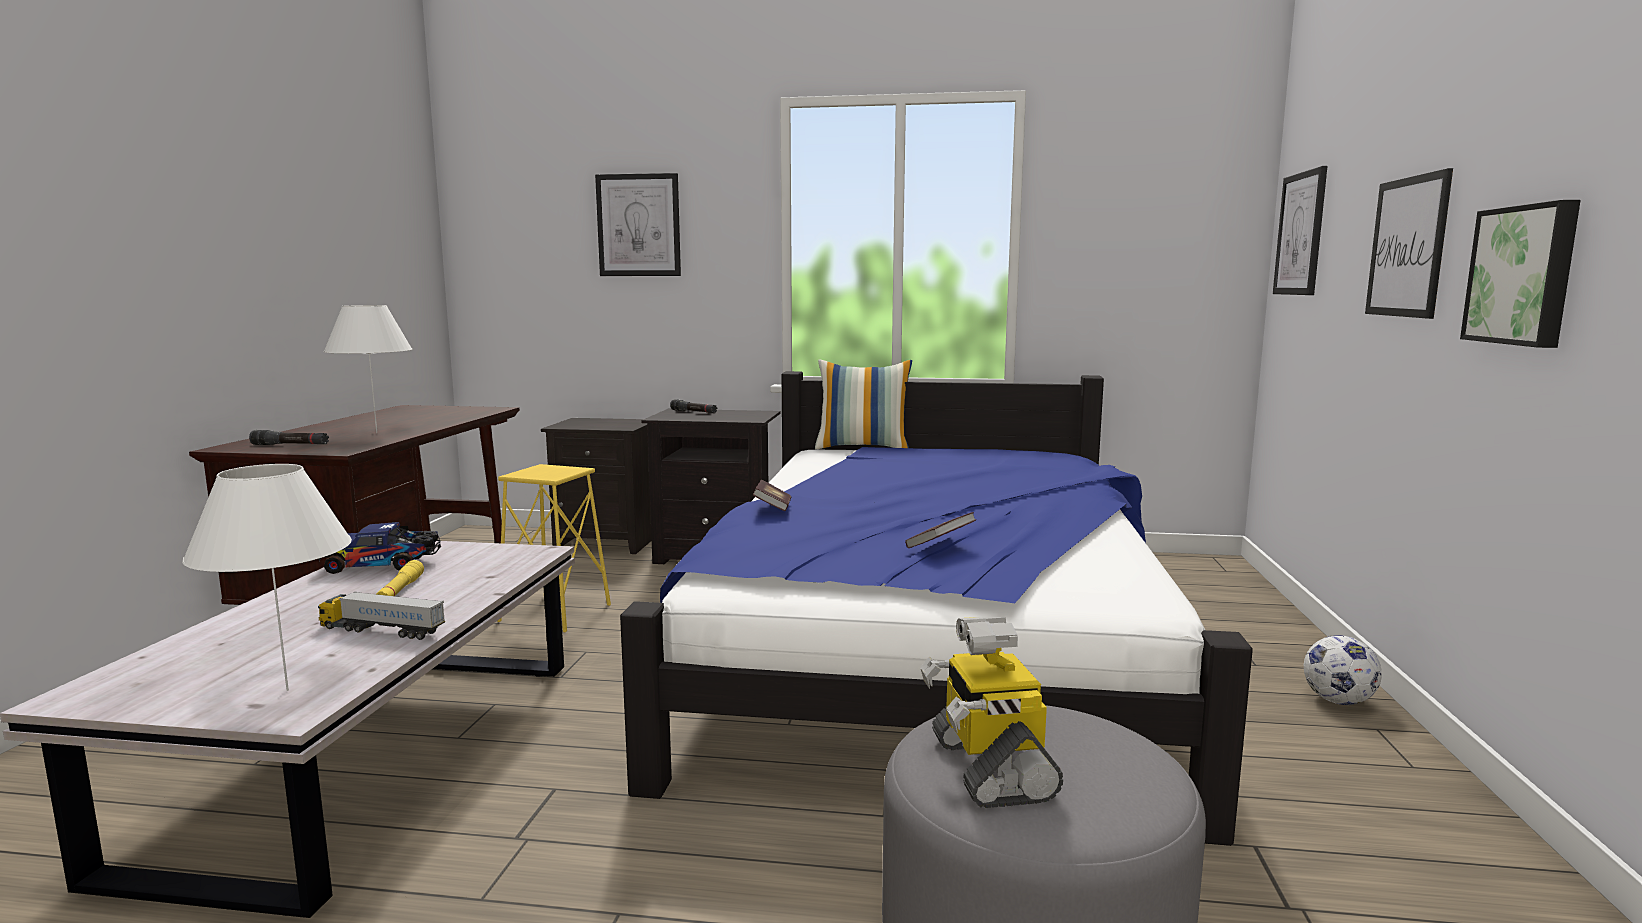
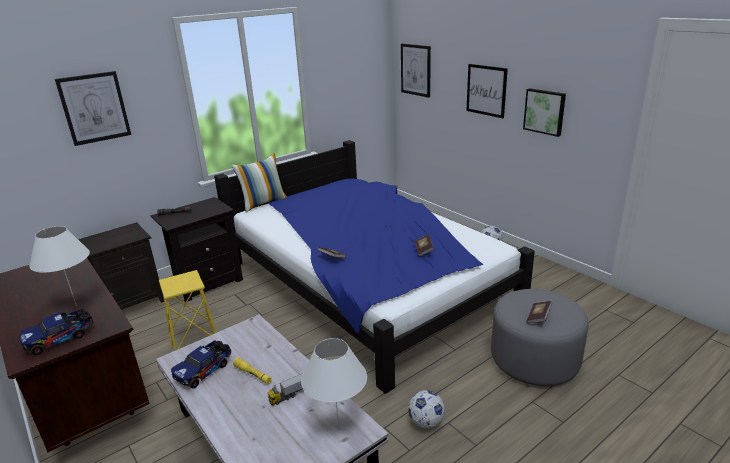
camera: 45 degrees left, 15 degrees up
black flashlight [249,430,329,445] -> toy truck [19,309,94,355]
toy robot [920,617,1063,808] -> book [527,301,552,324]
none -> football [408,390,445,428]

